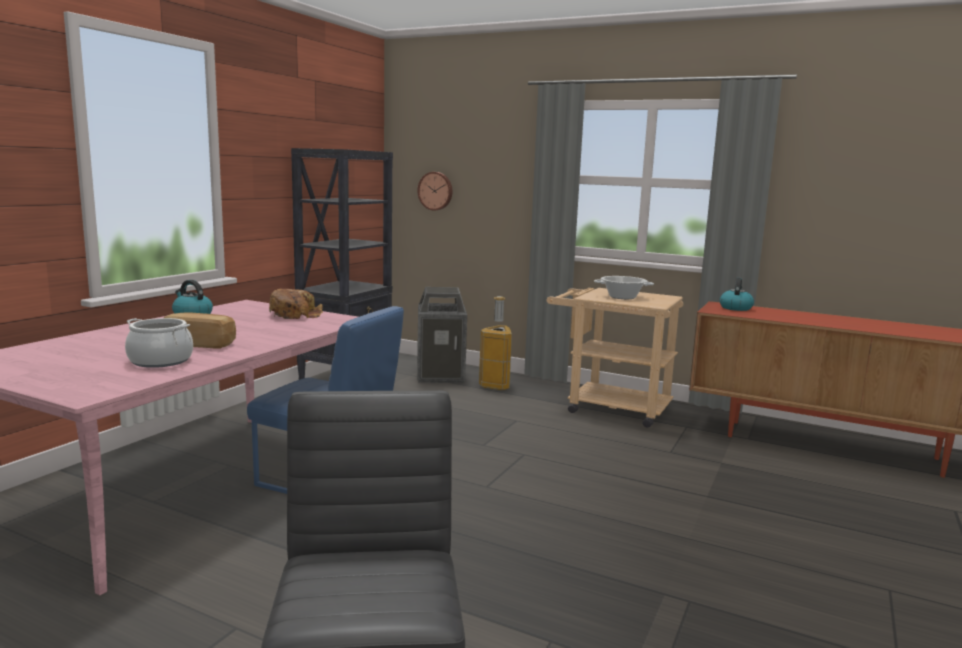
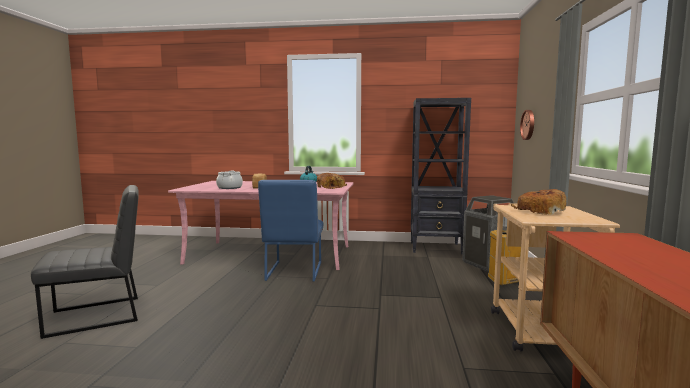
camera: 70 degrees right, 5 degrees down
cooking pot [594,276,654,299] -> bread [511,189,567,215]
kettle [720,278,754,311] -> none

